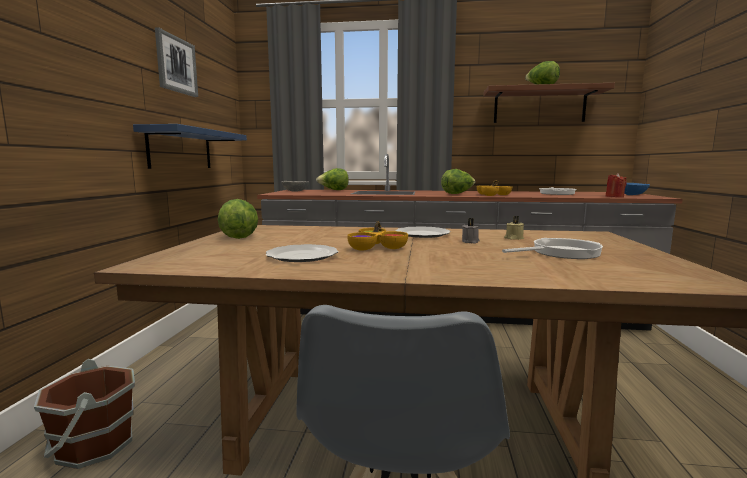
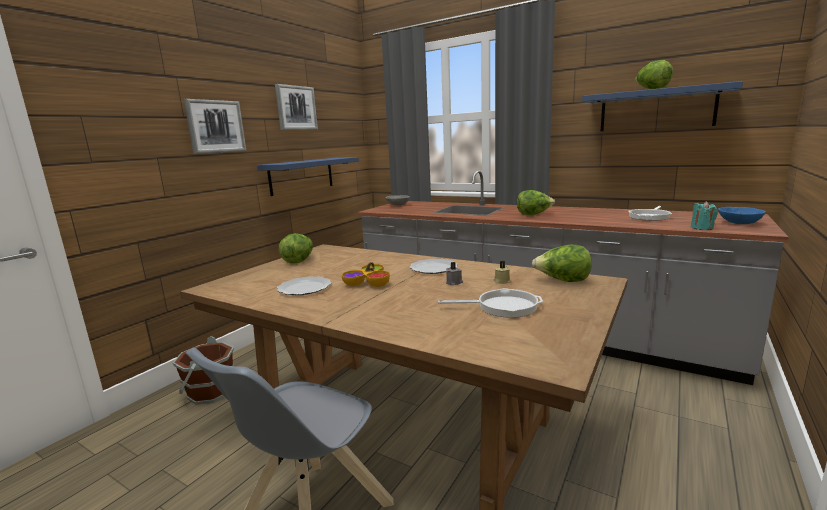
camera: 25 degrees right, 5 degrees up
lettuce [316,168,349,190] -> lettuce moved to [532,245,592,282]
bowl [477,180,512,196] -> none
brown shelf [483,83,615,123] -> blue shelf [582,81,743,131]
red candle [606,173,627,198] -> turquoise candle [691,201,718,230]
none -> picture [184,99,246,154]

